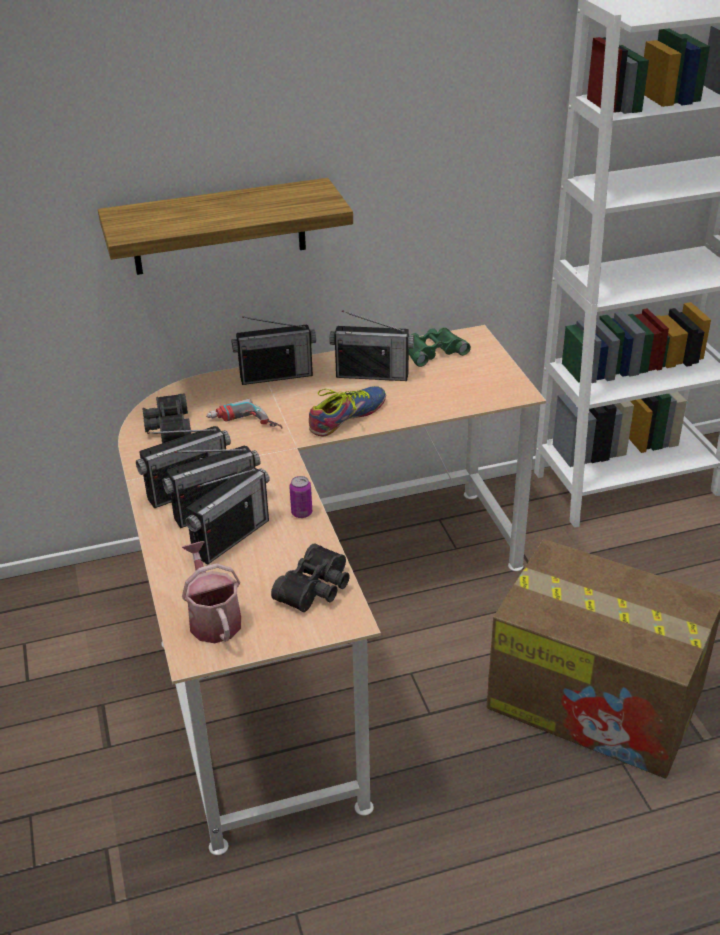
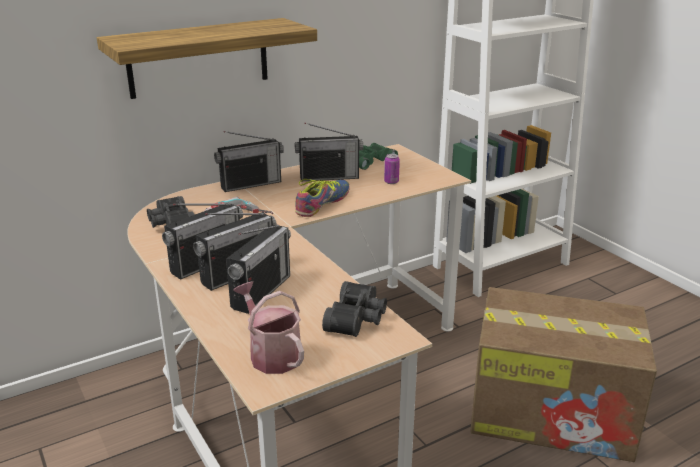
camera: 15 degrees left, 10 degrees down
can [289,476,312,518] -> can moved to [384,154,400,184]

